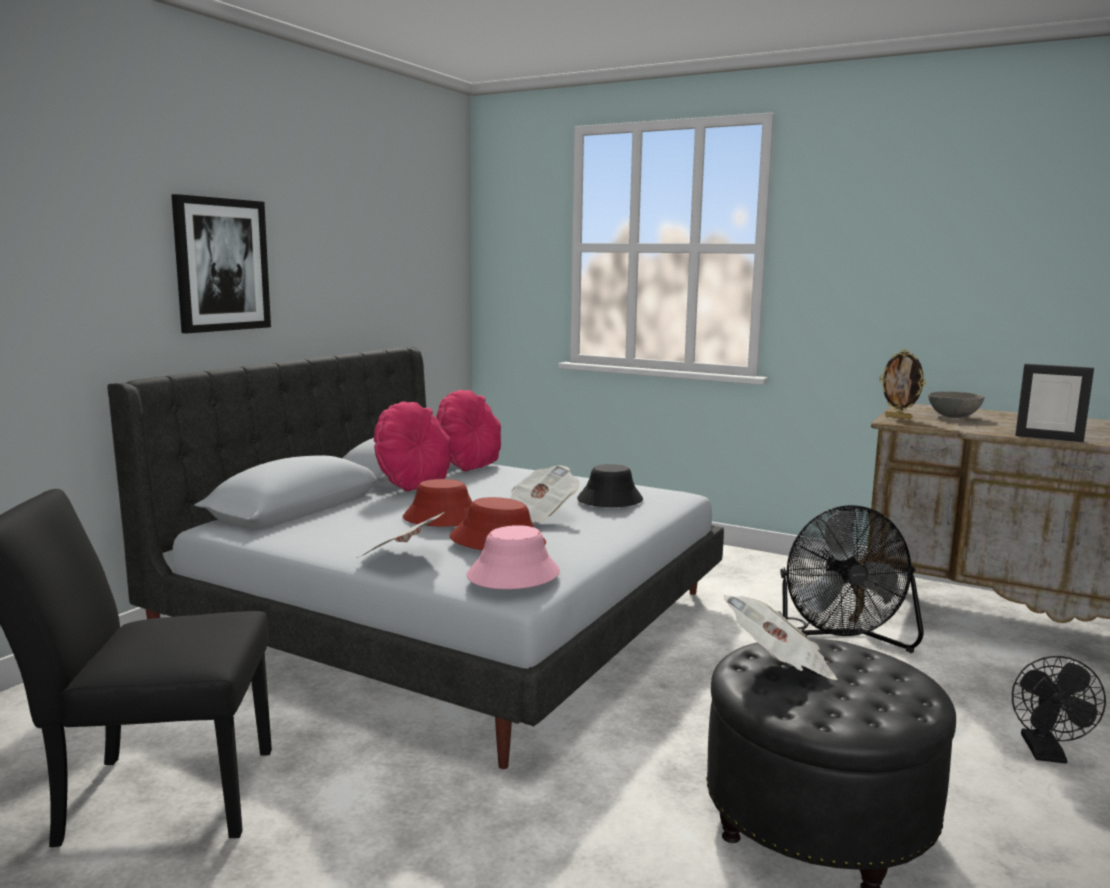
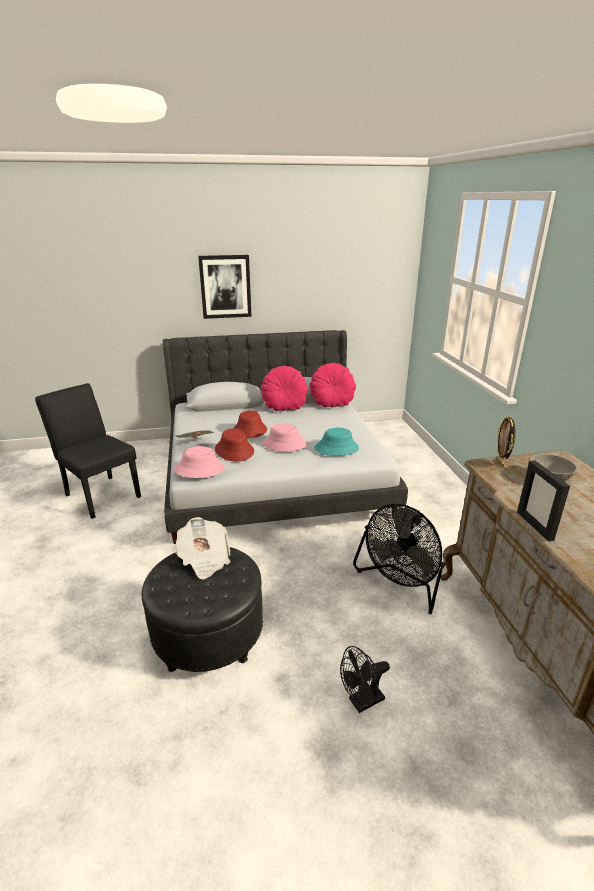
camera: 50 degrees right, 15 degrees up
newspaper [509,465,579,523] -> pink hat [263,424,307,451]
black hat [577,464,643,507] -> turquoise hat [315,428,359,456]

